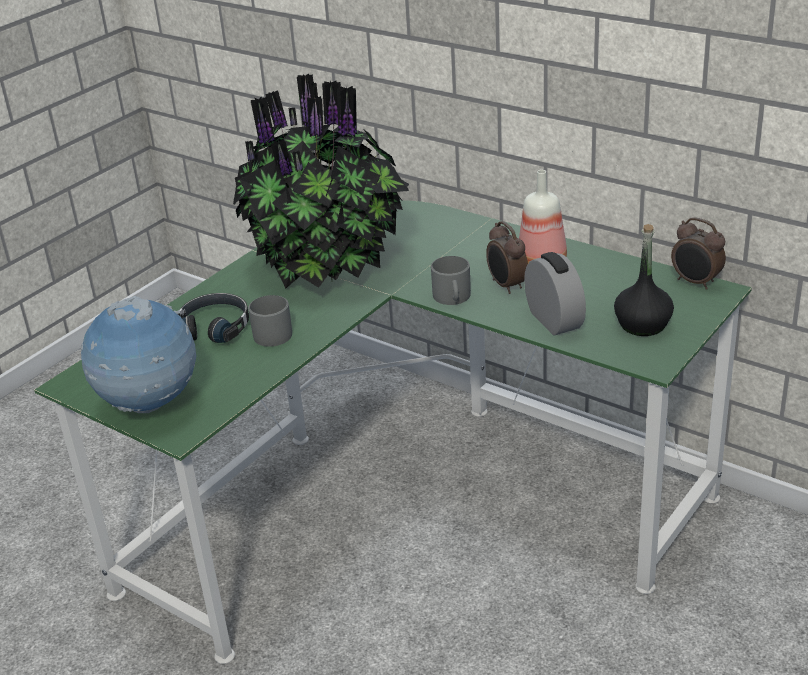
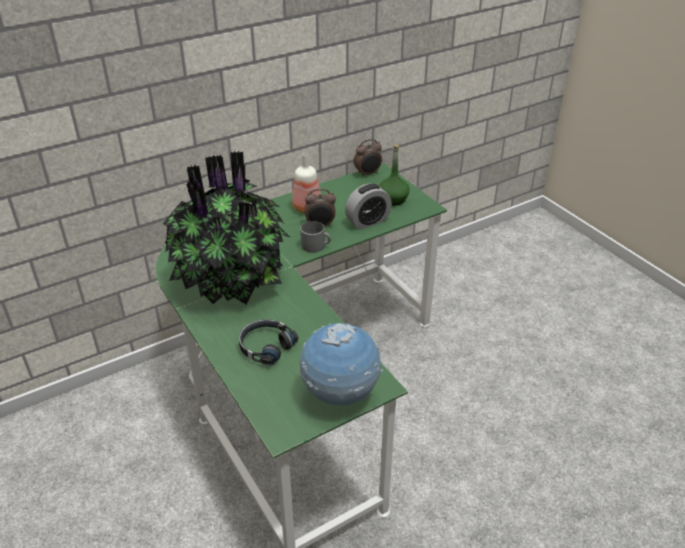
camera: 70 degrees left, 5 degrees up
grey mug [248,295,292,347] -> none
alarm clock [524,252,586,336] -> alarm clock turned 150 degrees clockwise [345,183,392,230]
black bottle [614,224,674,336] -> green bottle [379,144,410,206]

